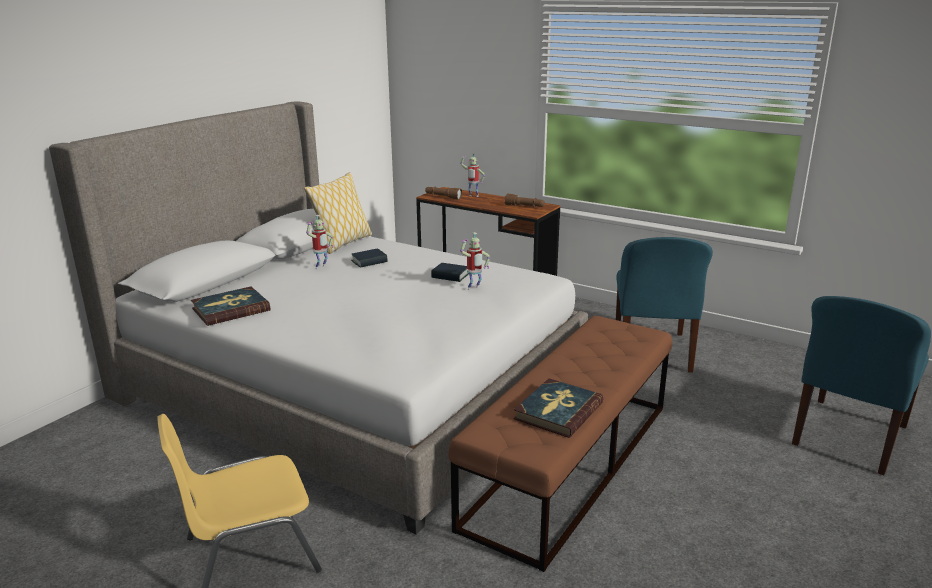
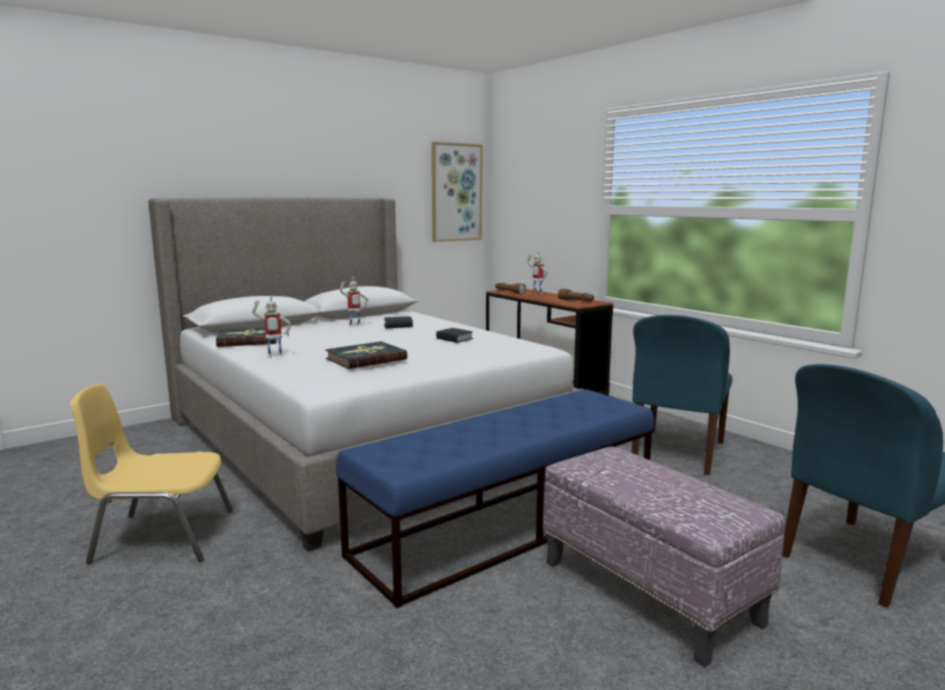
camera: 20 degrees right, 10 degrees down
pillow [304,172,372,254] -> none
brown bench [448,316,672,572] -> blue bench [336,389,654,608]
toy robot [460,232,490,290] -> toy robot moved to [252,296,292,357]
book [514,378,603,438] -> book moved to [325,341,407,369]
none -> picture [432,142,483,242]
none -> ottoman [543,447,786,667]

